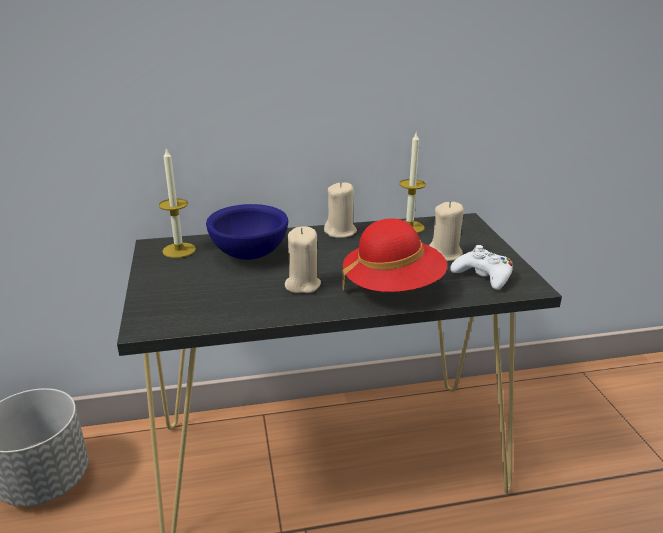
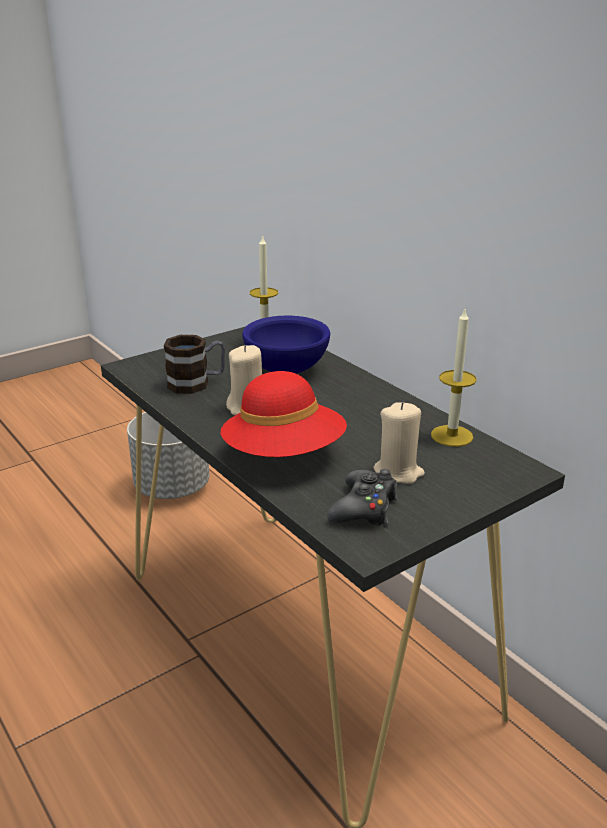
camera: 65 degrees right, 0 degrees up
beige candle [324,182,357,238] -> none
white game controller [450,245,513,290] -> black game controller [327,469,398,526]
none -> mug [164,335,225,394]

